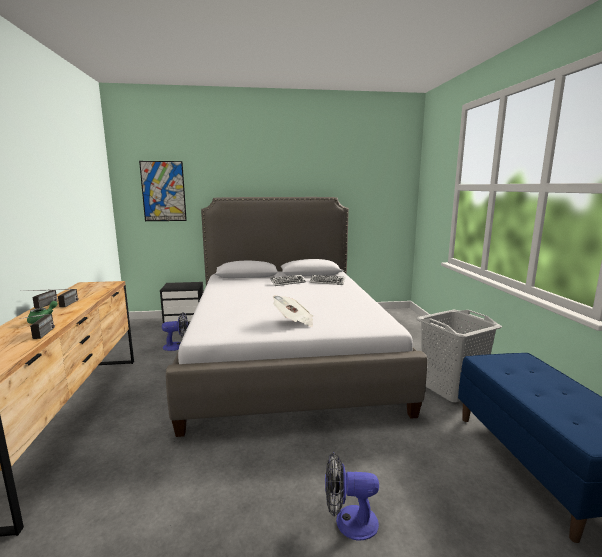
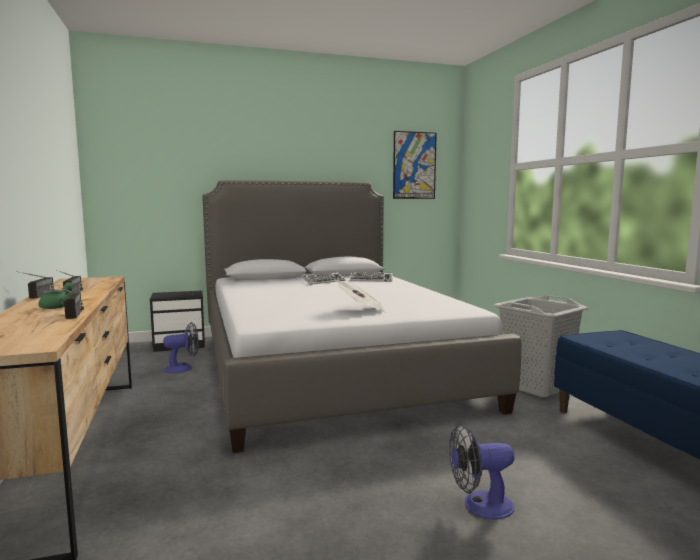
camera: 10 degrees left, 5 degrees down
picture [139,161,187,221] -> picture moved to [393,131,437,199]

